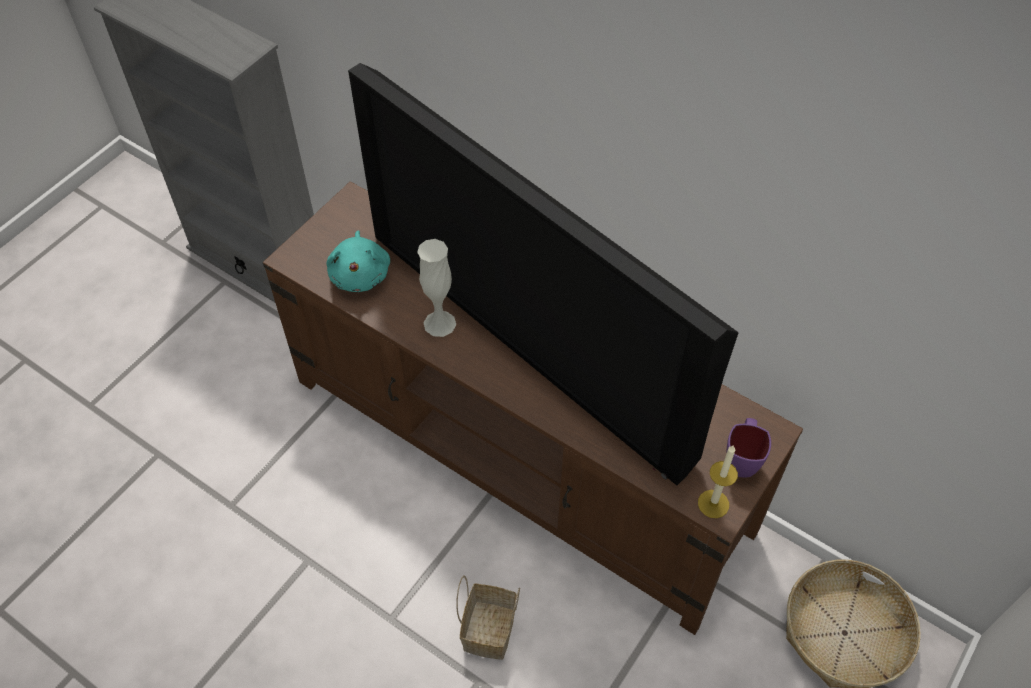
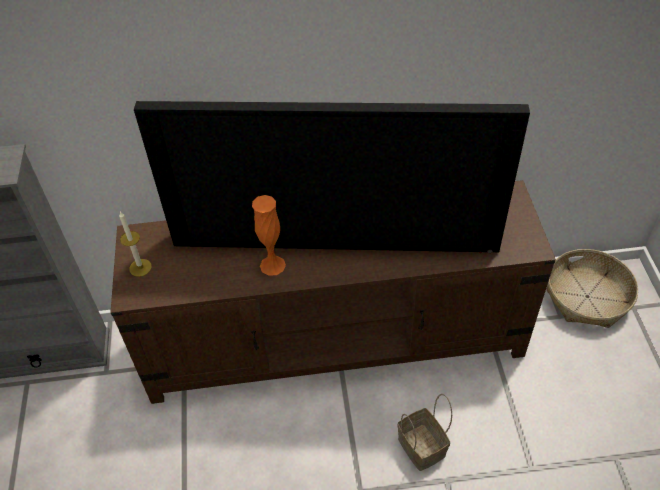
camera: 40 degrees left, 5 degrees down
turquoise plush toy [326,231,390,292] -> none
white vase [417,239,456,337] -> orange vase [252,195,286,276]
candle [698,446,738,518] -> candle moved to [119,211,152,277]
purple mug [727,418,771,478] -> none

